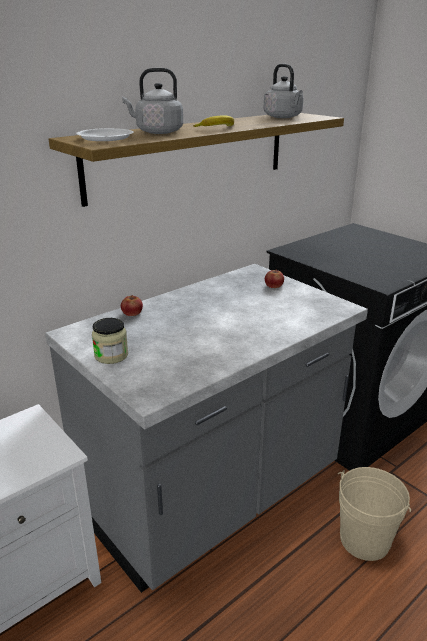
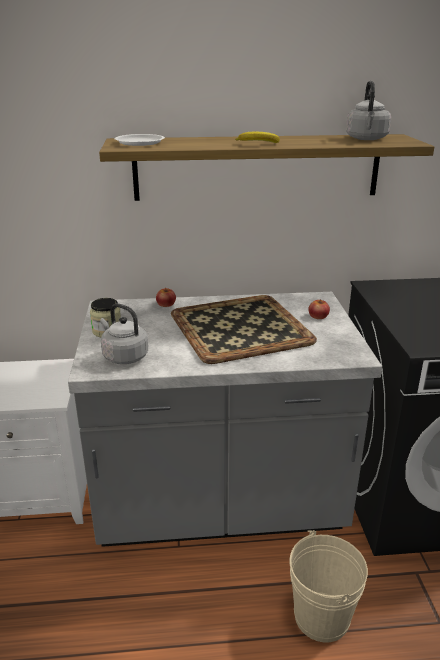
camera: 35 degrees right, 0 degrees up
grey kettle [122,68,183,134] -> grey kettle moved to [100,303,148,364]
none -> tray [171,295,317,364]

